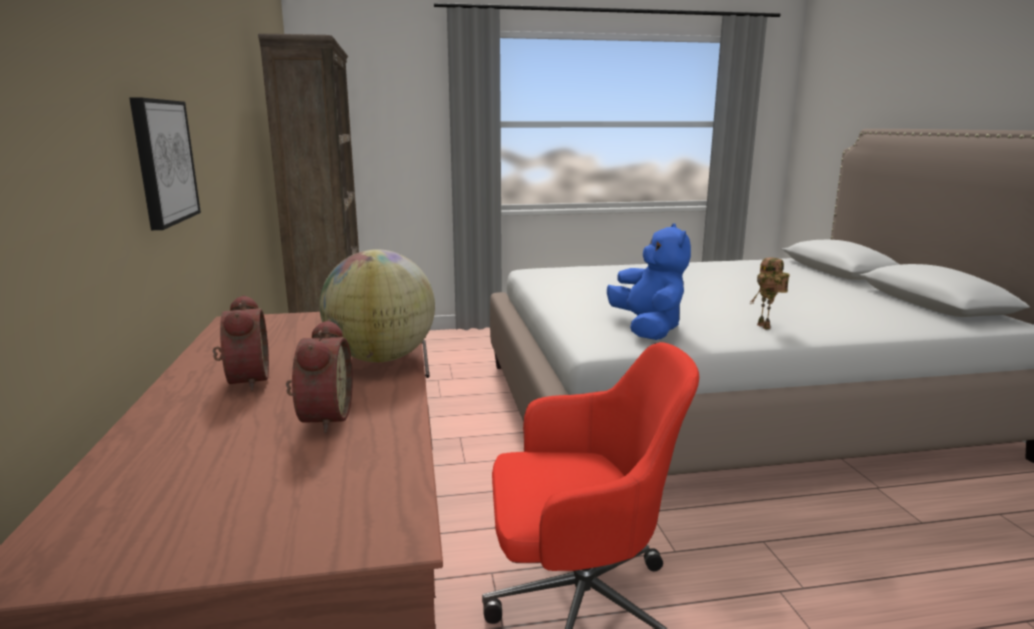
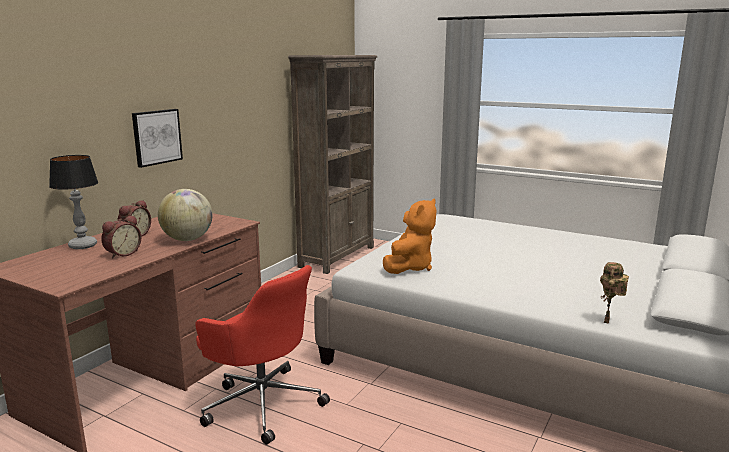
camera: 40 degrees right, 0 degrees up
blue plush toy [607,223,691,340] -> orange plush toy [383,199,437,274]
toy robot [750,258,790,329] -> toy robot moved to [600,262,629,324]
none -> table lamp [49,155,98,249]

